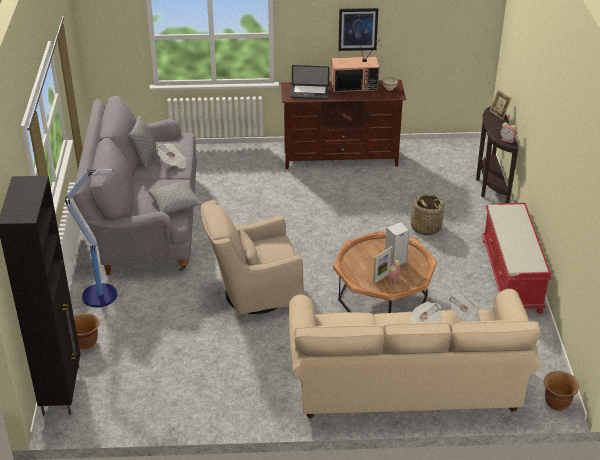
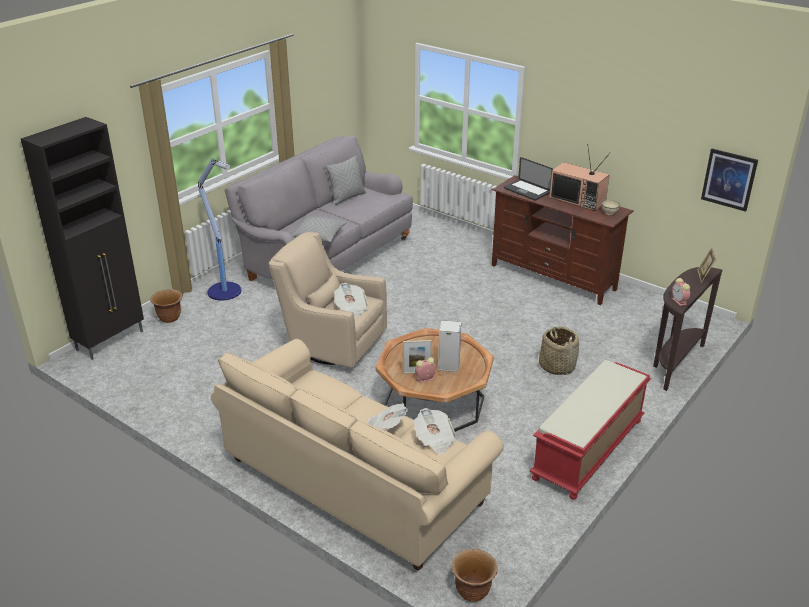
camera: 40 degrees right, 5 degrees down
newspaper [158,143,187,168] -> newspaper moved to [334,283,368,318]
picture [338,8,378,51] -> picture moved to [701,149,758,212]

